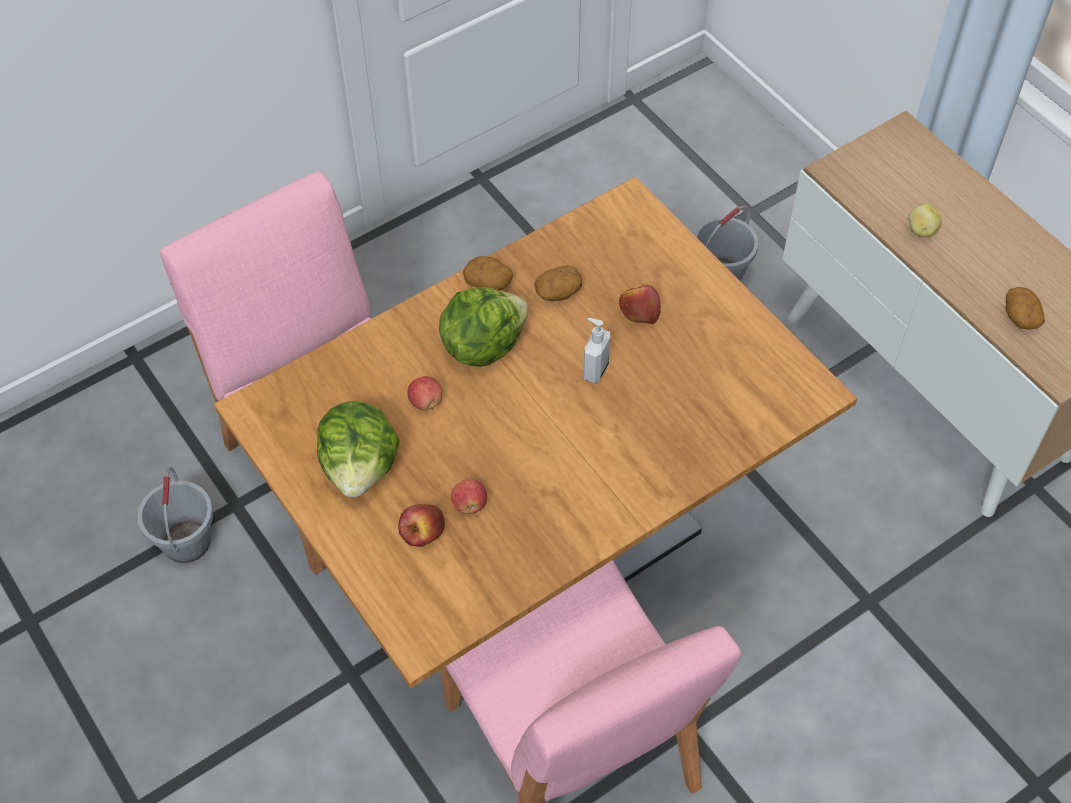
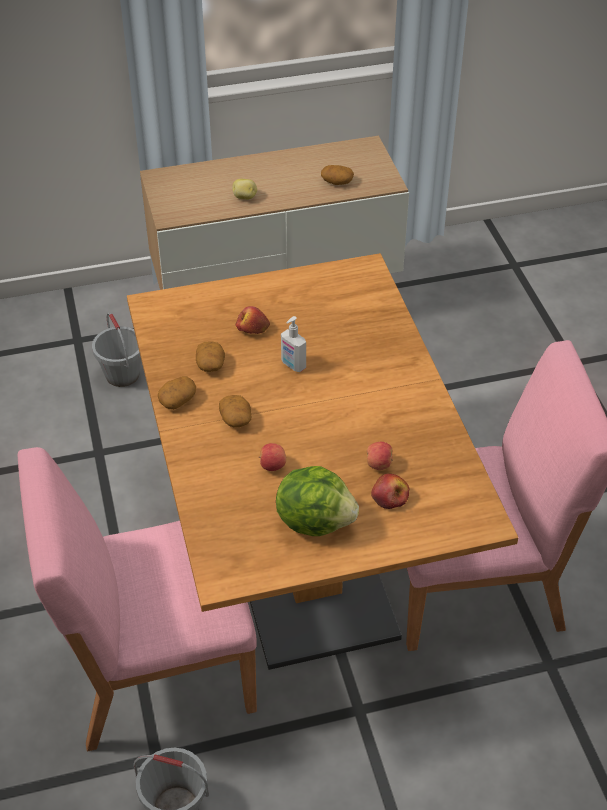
camera: 70 degrees left, 10 degrees down
lettuce [439,287,529,367] -> potato [219,395,251,428]

